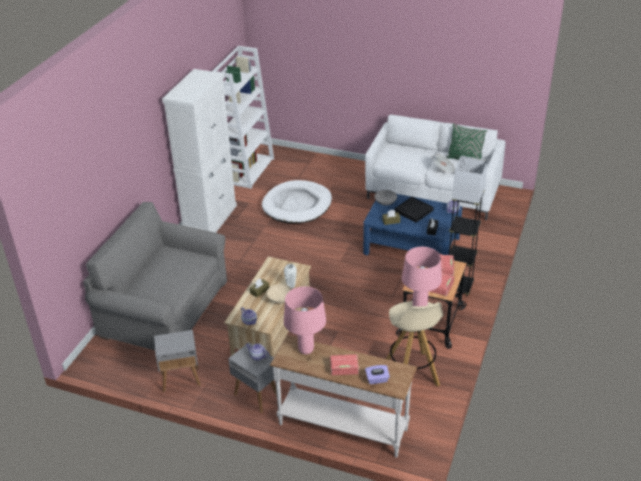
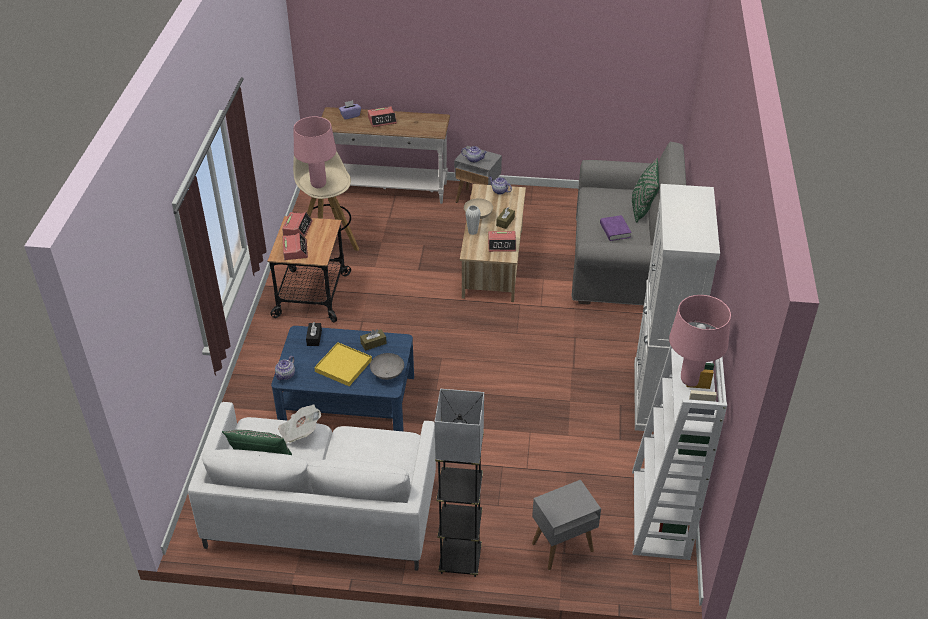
camera: 165 degrees right, 5 degrees up
grey side table [154,330,201,392] -> grey side table moved to [532,480,601,570]
white dog bed [262,180,332,223] -> none
pink table lamp [284,286,326,355] -> pink table lamp moved to [669,295,731,387]
black tray [394,197,434,223] -> yellow tray [314,342,372,386]
grey floor lamp [449,156,488,296] -> grey floor lamp moved to [435,389,484,577]
none -> alarm clock [488,231,516,252]
none -> purple book [600,215,632,241]
none -> green pillow [632,158,659,222]

